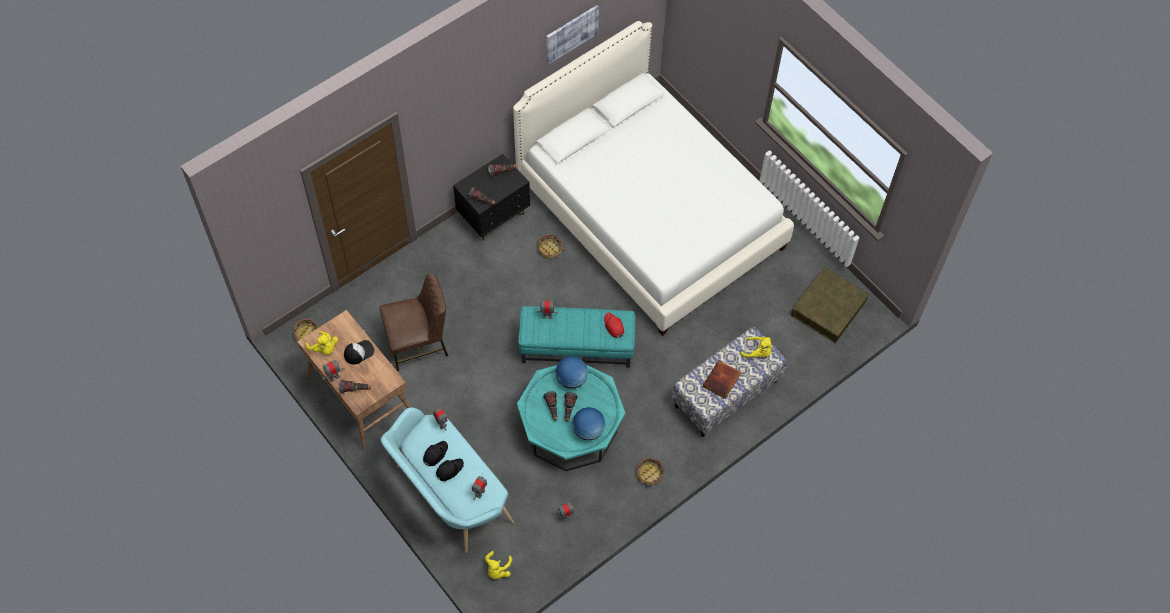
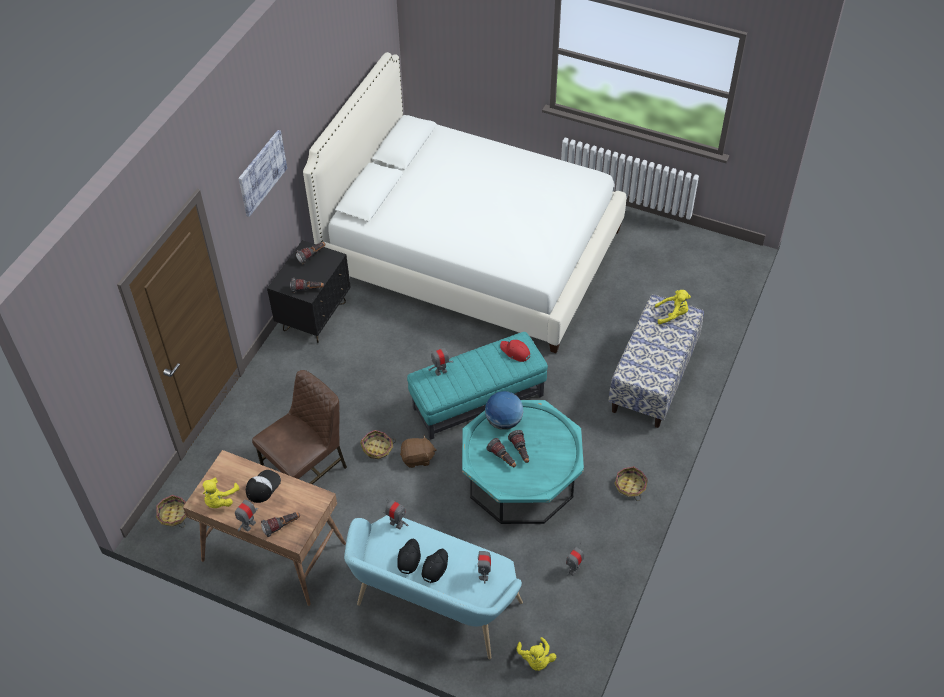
camera: 25 degrees left, 10 degrees down
yellow plush toy [306,331,338,355] -> yellow plush toy turned 90 degrees clockwise [203,478,239,508]
basket [537,234,566,258] -> basket moved to [360,430,396,459]
picture [546,5,599,65] -> picture moved to [238,130,287,217]
globe [572,407,605,440] -> none
book [703,361,741,399] -> none
brown storage box [791,267,869,343] -> none
none -> brown plush toy [400,434,437,468]

